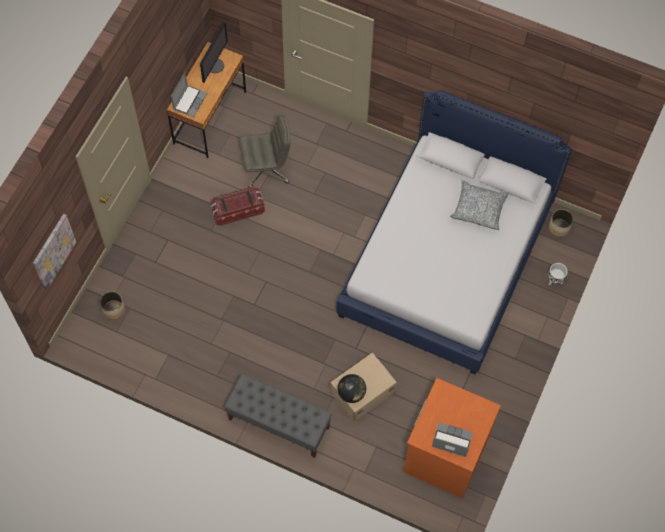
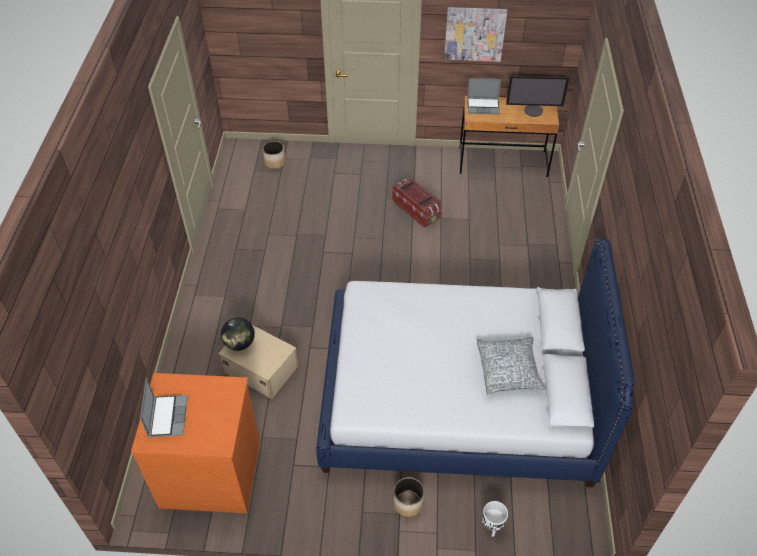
camera: 70 degrees right, 15 degrees down
picture [33,214,76,290] -> picture moved to [444,7,507,62]
grey bench [224,374,332,458] -> none
grey office chair [239,115,291,187] -> none
planter [549,209,573,237] -> planter moved to [393,477,424,517]

